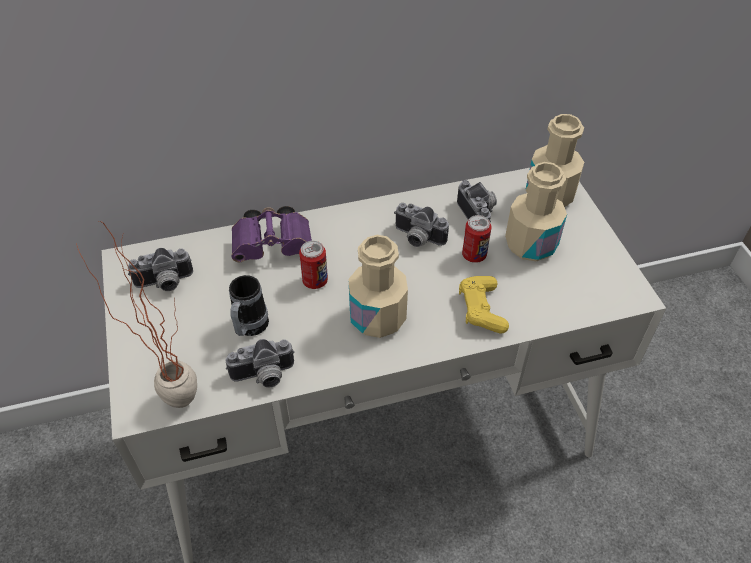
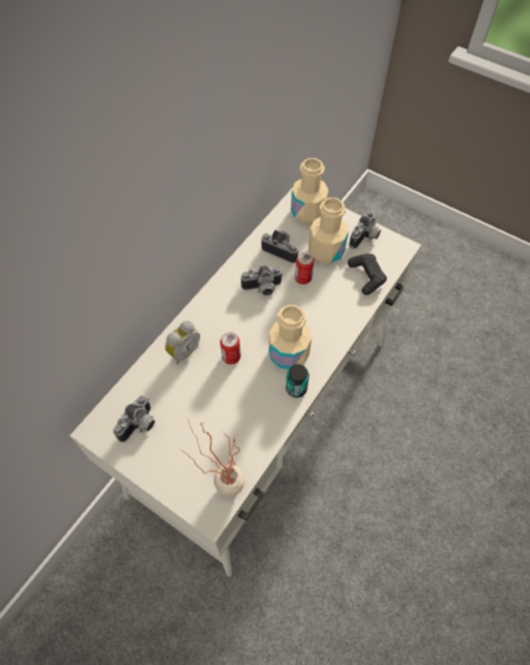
camera: 40 degrees left, 10 degrees up
camera [226,339,295,387] -> camera moved to [349,211,381,249]
mug [229,275,269,336] -> none
purple binoculars [232,206,312,262] -> alarm clock [165,321,200,364]
yellow game controller [459,276,509,333] -> none
none -> can [286,364,309,398]
none -> black game controller [348,254,387,295]

